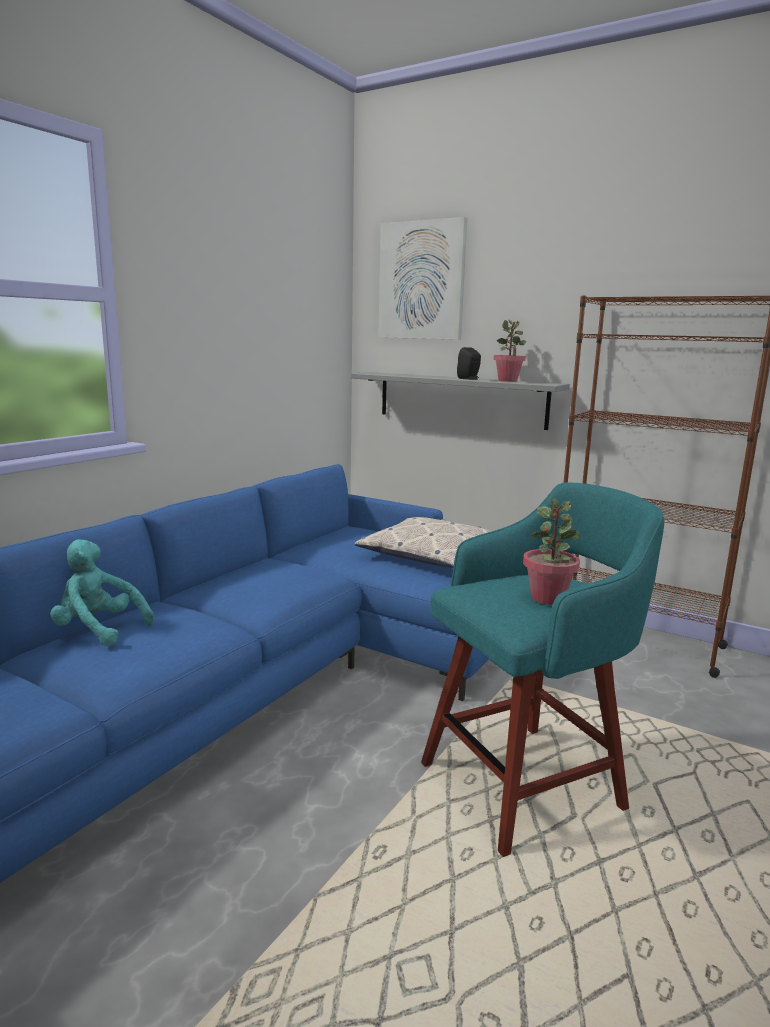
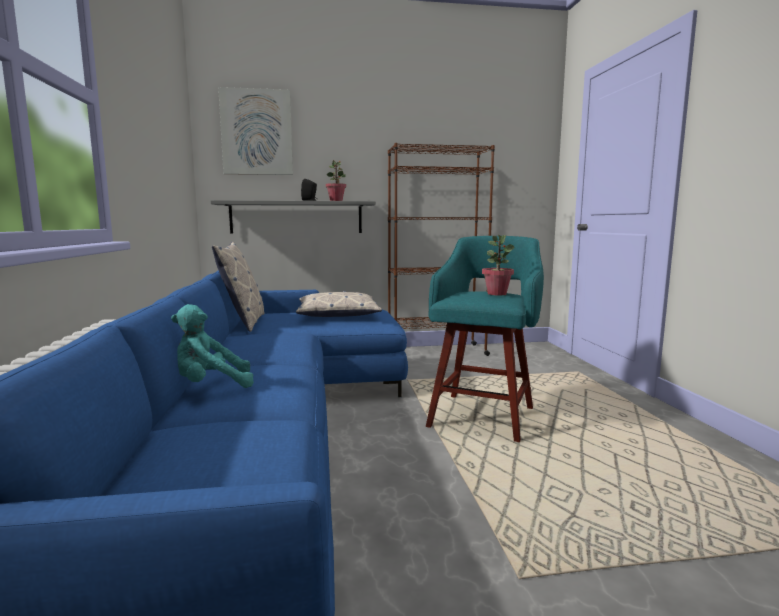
camera: 40 degrees left, 5 degrees down
none -> pillow [212,242,265,332]

